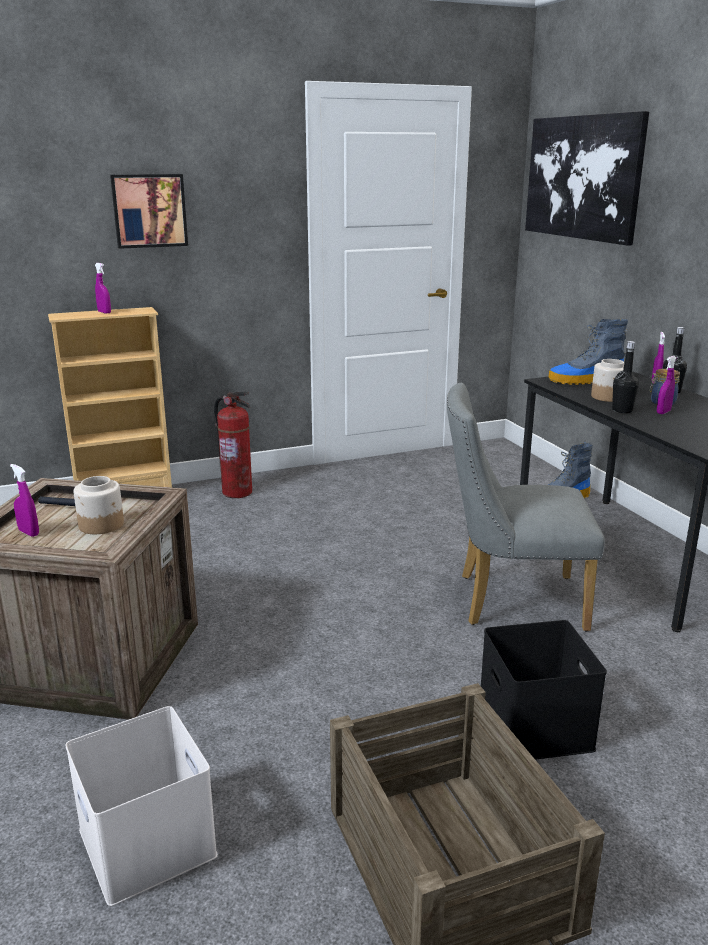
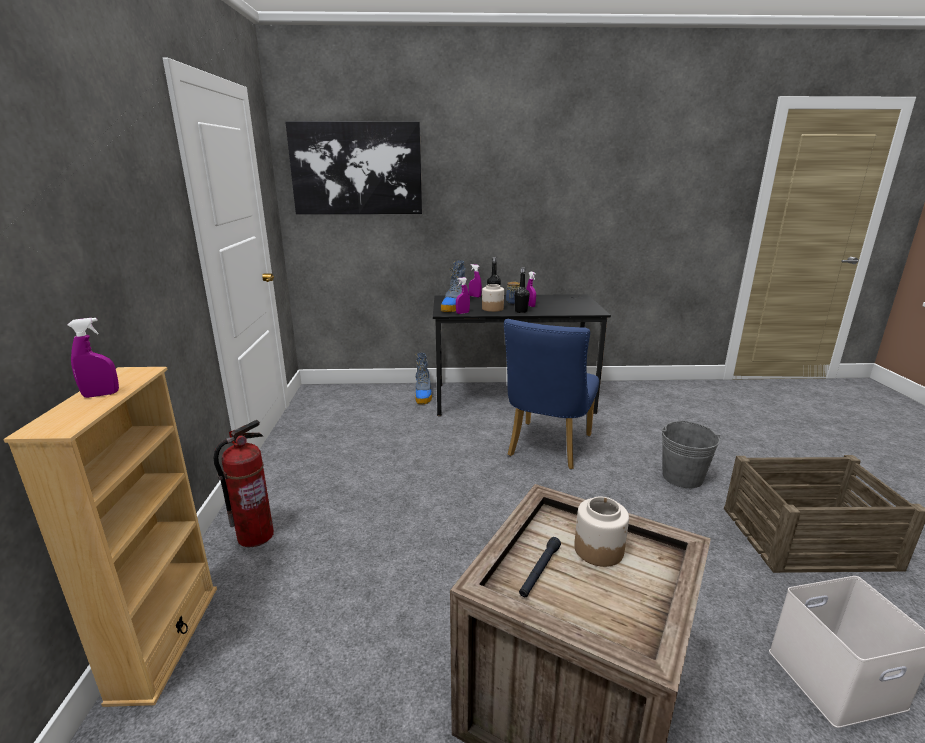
camera: 70 degrees left, 0 degrees up
purple spray bottle [10,464,39,537] -> purple spray bottle moved to [456,277,470,314]
picture [110,174,188,249] -> none
grey chair [447,383,605,631] -> blue chair [504,319,599,469]
black storage box [481,620,607,760] -> grey bucket [662,421,720,488]

